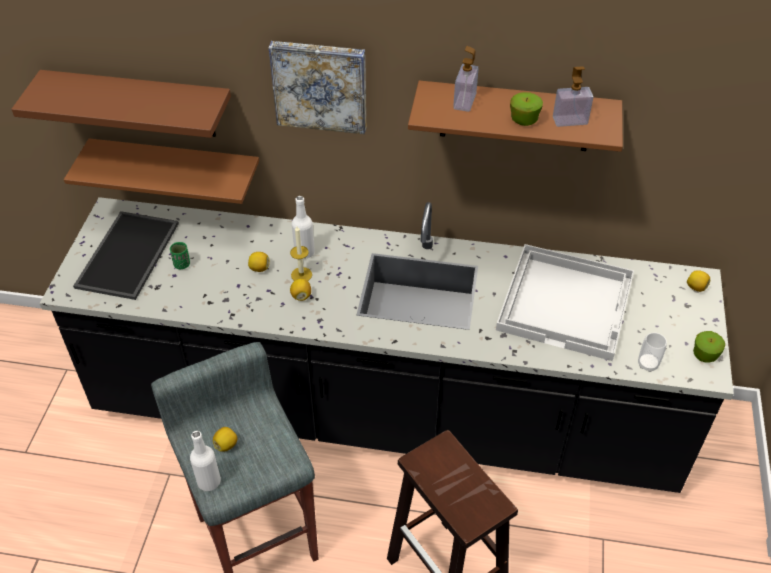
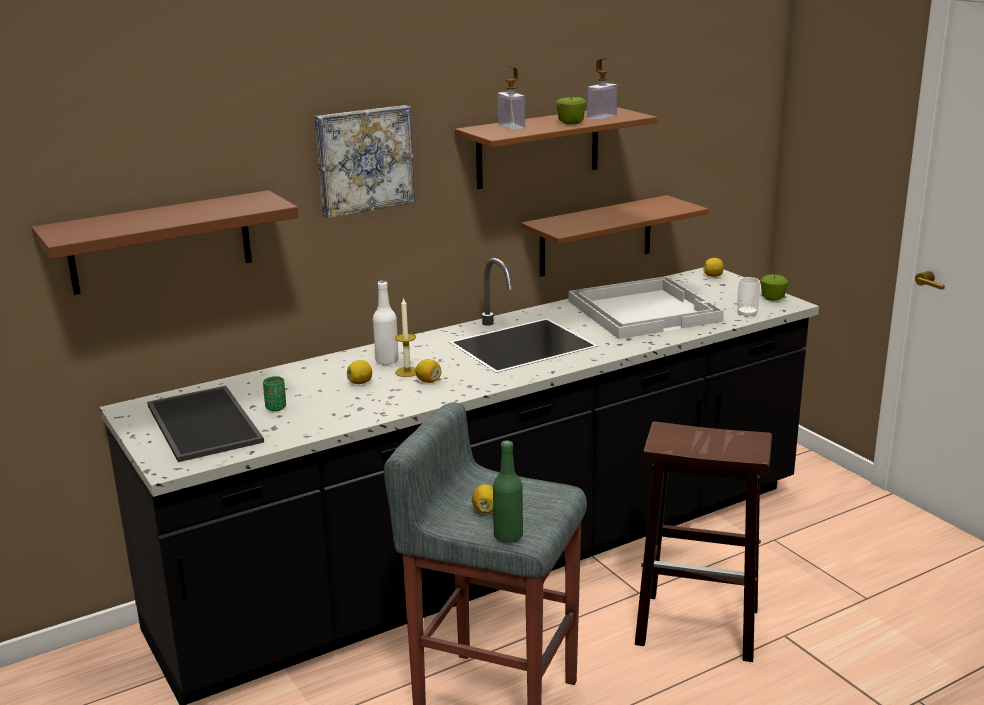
camera: 40 degrees left, 25 degrees down
brown shelf [64,138,259,204] -> brown shelf moved to [521,195,709,277]
white bottle [190,431,221,491] -> green bottle [493,440,523,543]

